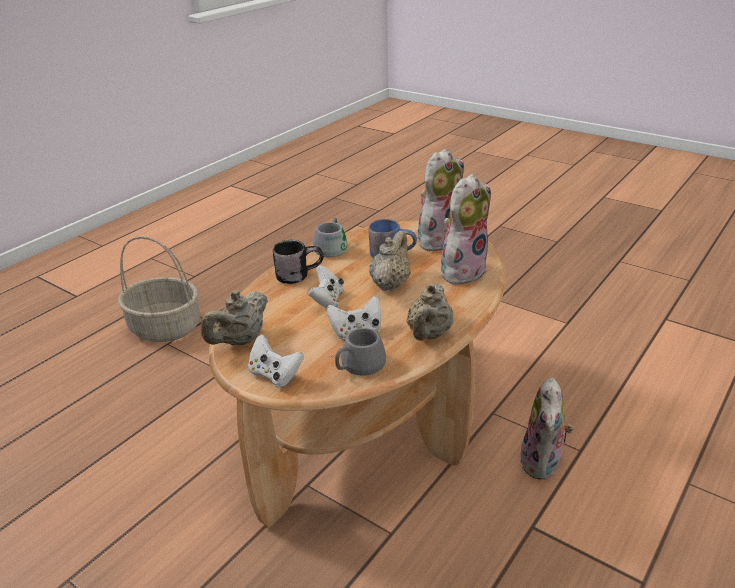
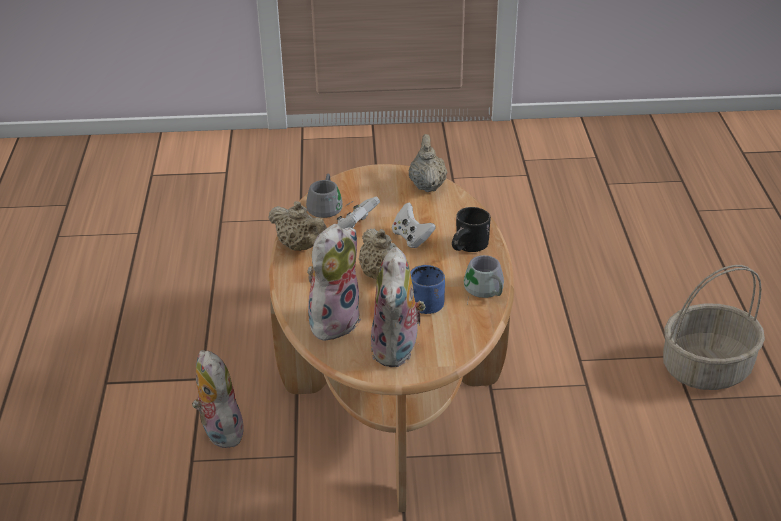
camera: 140 degrees right, 5 degrees up
white game controller [248,334,304,388] -> none
beige teapot [406,283,453,341] -> beige teapot turned 150 degrees clockwise [268,201,327,251]
plush toy [441,174,491,284] -> plush toy turned 150 degrees counterclockwise [307,224,361,344]

